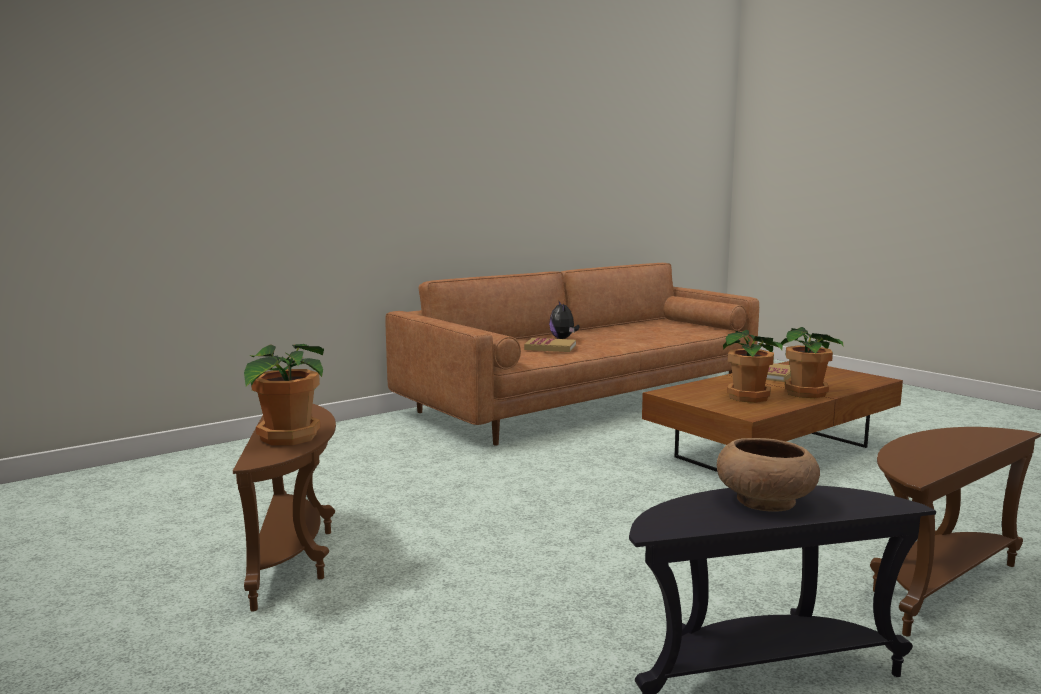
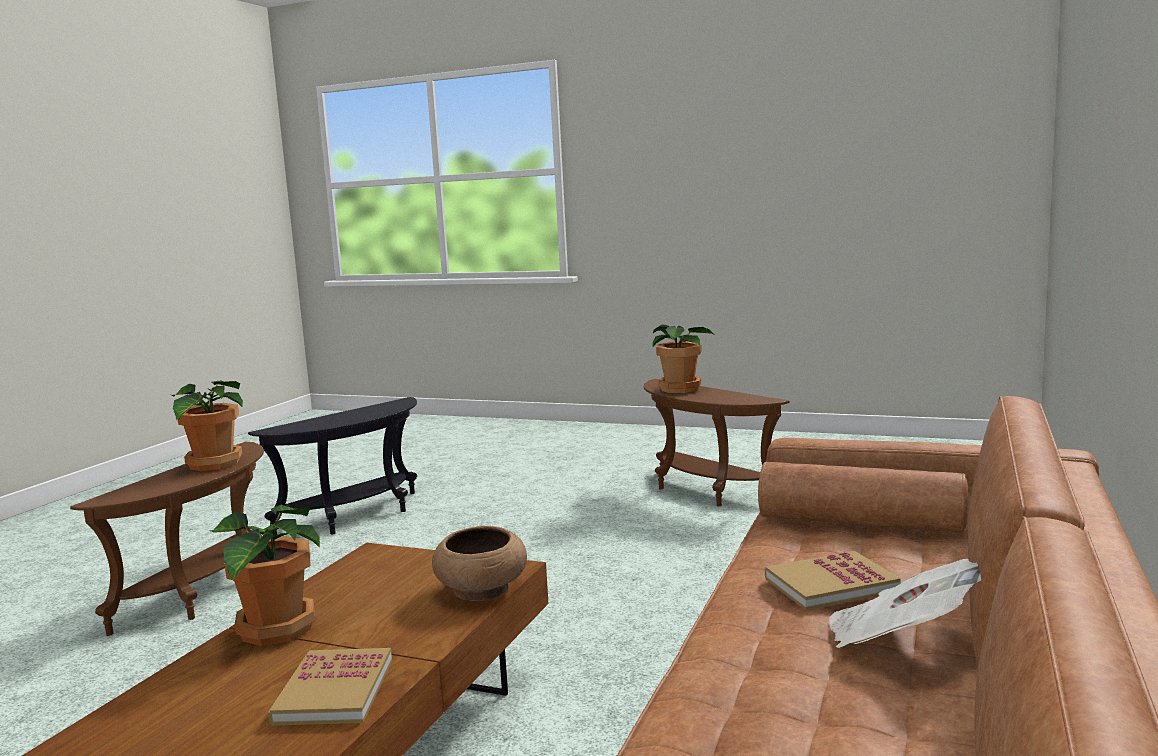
camera: 150 degrees right, 0 degrees up
plush toy [549,300,579,339] -> newspaper [829,559,981,648]
brown bowl [717,438,820,512] -> brown bowl moved to [432,526,527,601]
potted plant [723,330,783,403] -> potted plant moved to [172,380,243,471]

